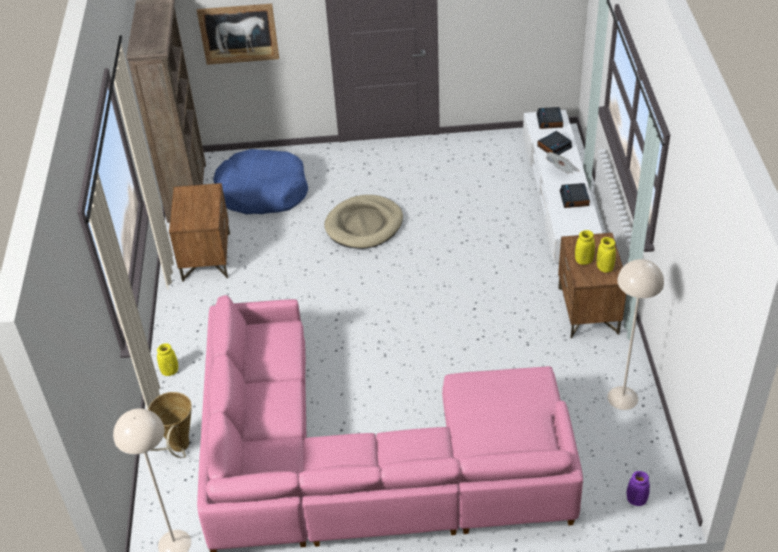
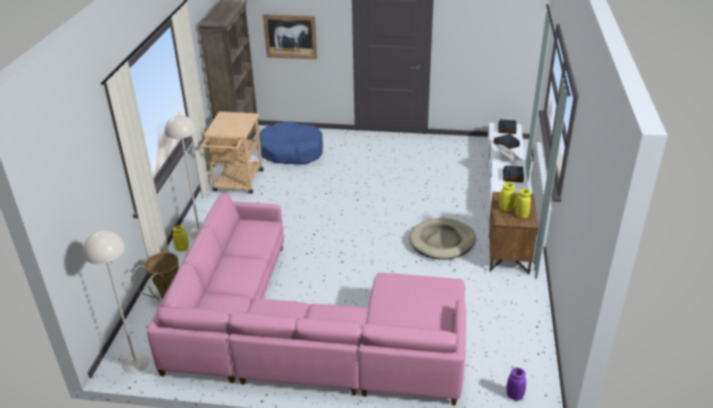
camera: 10 degrees right, 10 degrees down
brown nightstand [169,183,230,282] -> beige cart [201,112,264,194]
beige dog bed [324,195,403,249] -> beige dog bed moved to [409,218,476,259]
beige floor lamp [607,259,664,410] -> beige floor lamp moved to [165,115,202,238]

